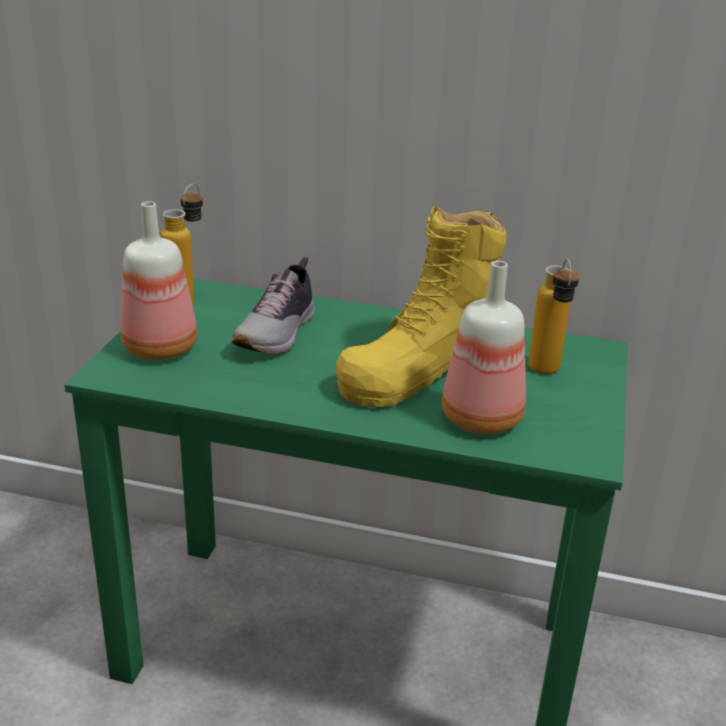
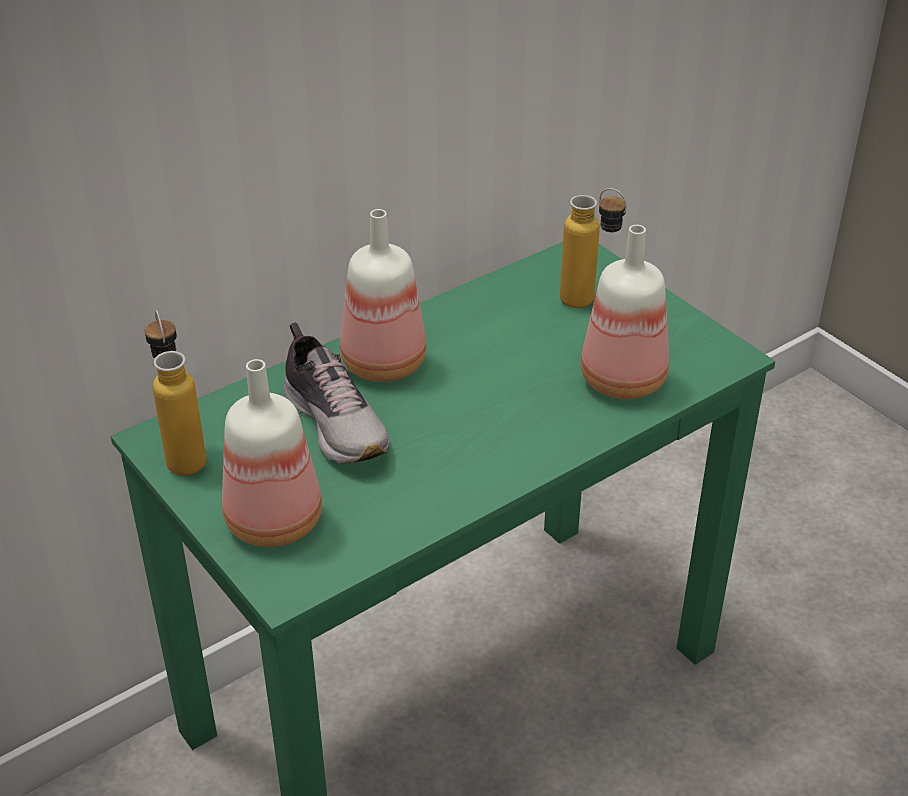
camera: 50 degrees left, 10 degrees up
yellow boot [335,206,506,408] -> none
none -> bottle [340,209,426,382]

